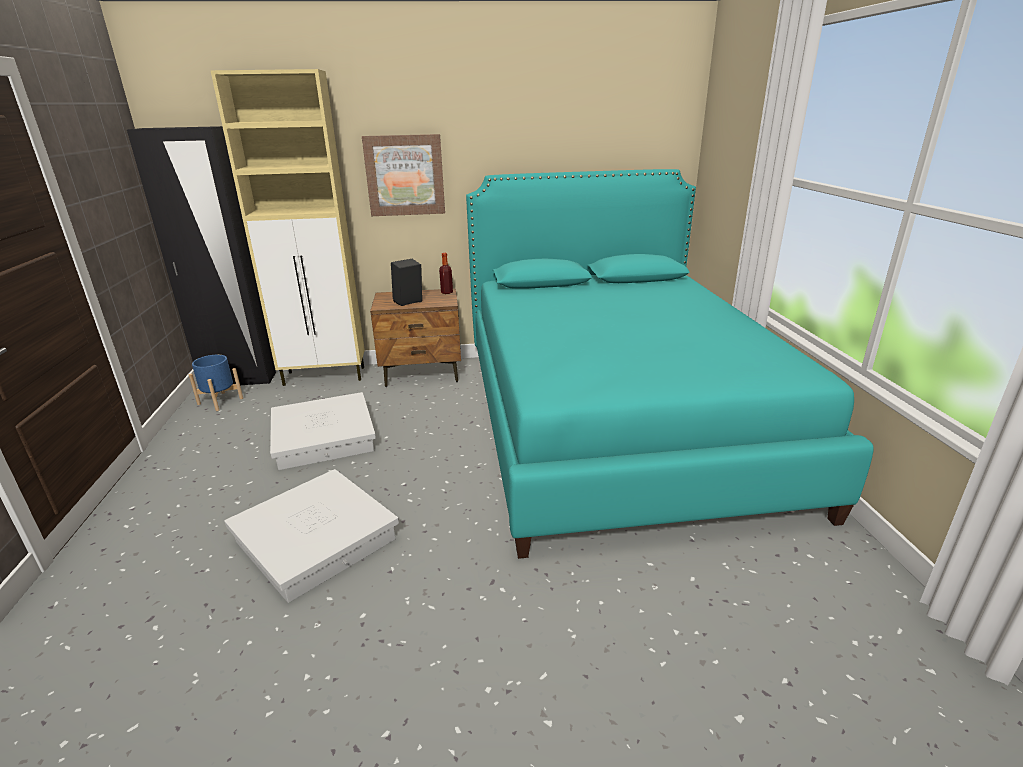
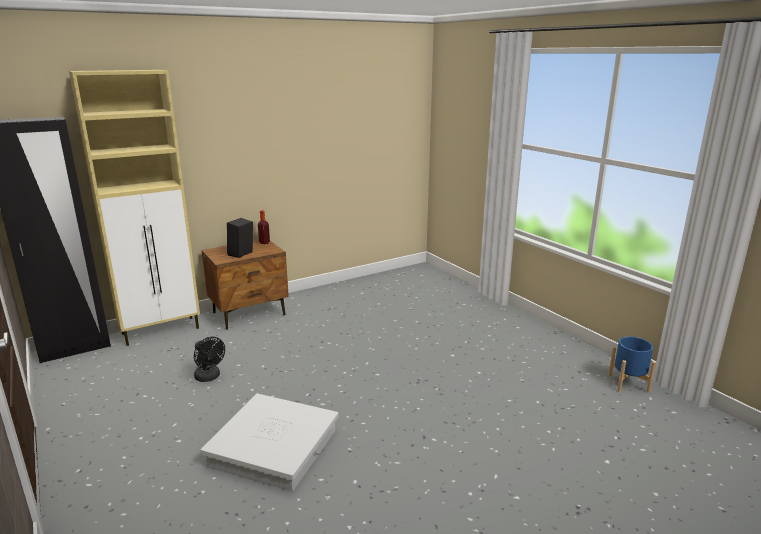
camera: 25 degrees left, 5 degrees down
blue planter [189,355,243,411] -> blue planter moved to [608,336,656,393]
white storage box [270,392,376,470] -> black fan [194,337,225,382]
picture [362,134,445,216] -> none
turquoise bed [466,169,874,559] -> none

